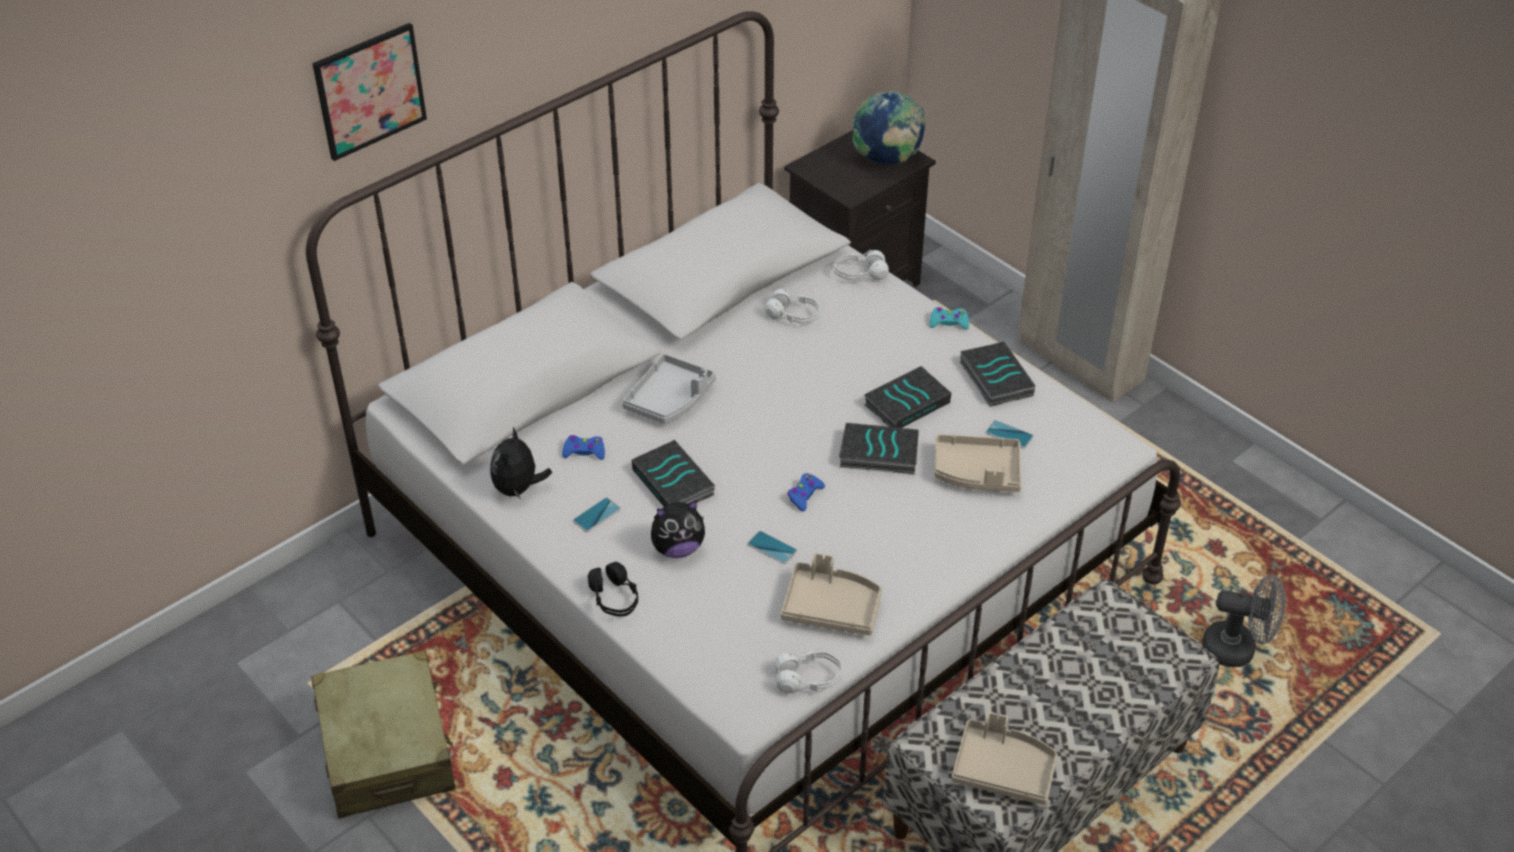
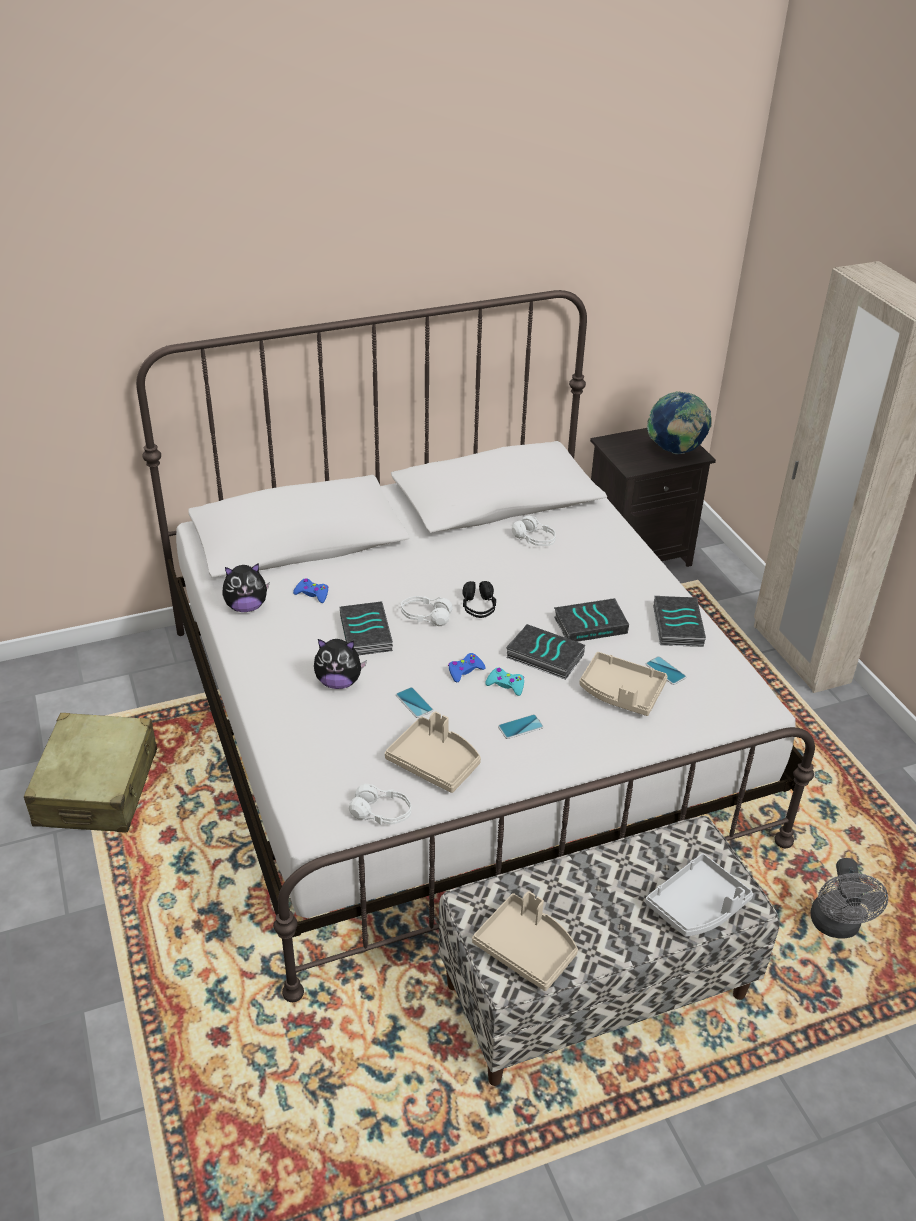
camera: 20 degrees right, 5 degrees down
picture [312,23,427,161] -> none
plush toy [490,427,552,500] -> plush toy turned 135 degrees counterclockwise [222,563,269,612]
phone [573,498,621,532] -> phone moved to [498,714,544,739]
black headphones [588,562,638,617] -> black headphones moved to [462,581,496,618]
grey tray [622,354,716,424] -> grey tray moved to [645,853,753,937]
white headphones [834,250,889,282] -> white headphones moved to [401,596,453,626]
turquoise game controller [929,307,969,329] -> turquoise game controller moved to [485,668,524,696]
grey fan [1202,575,1286,667] -> grey fan turned 60 degrees clockwise [810,858,888,939]

